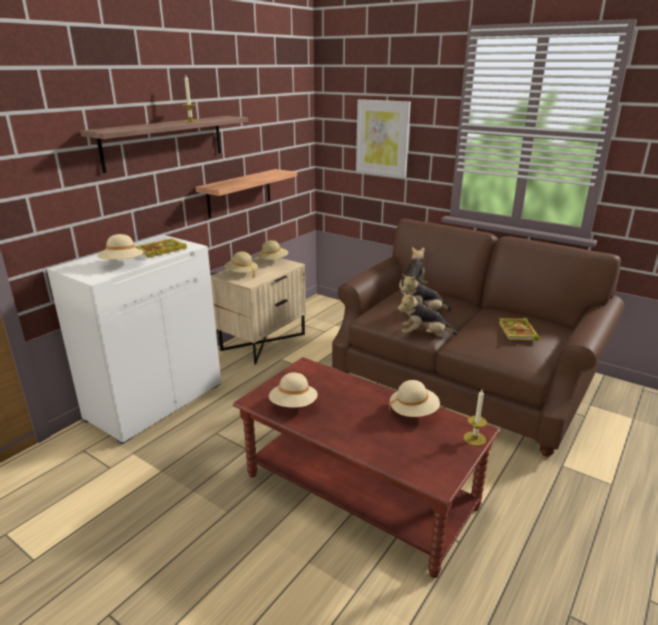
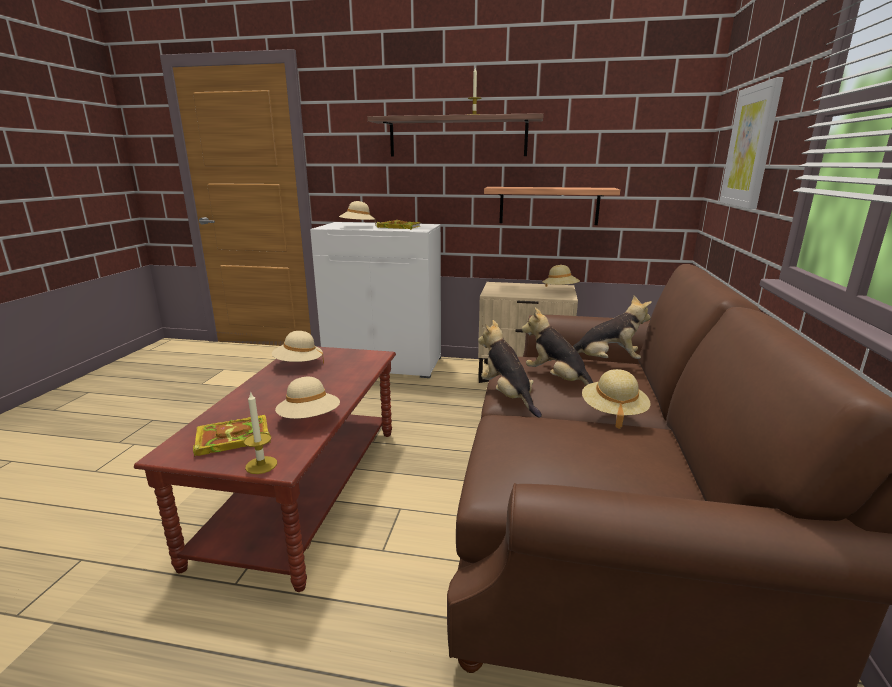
camera: 65 degrees right, 5 degrees down
beige hat [224,252,258,277] -> beige hat moved to [582,369,651,429]
book [499,318,540,341] -> book moved to [193,415,271,456]

